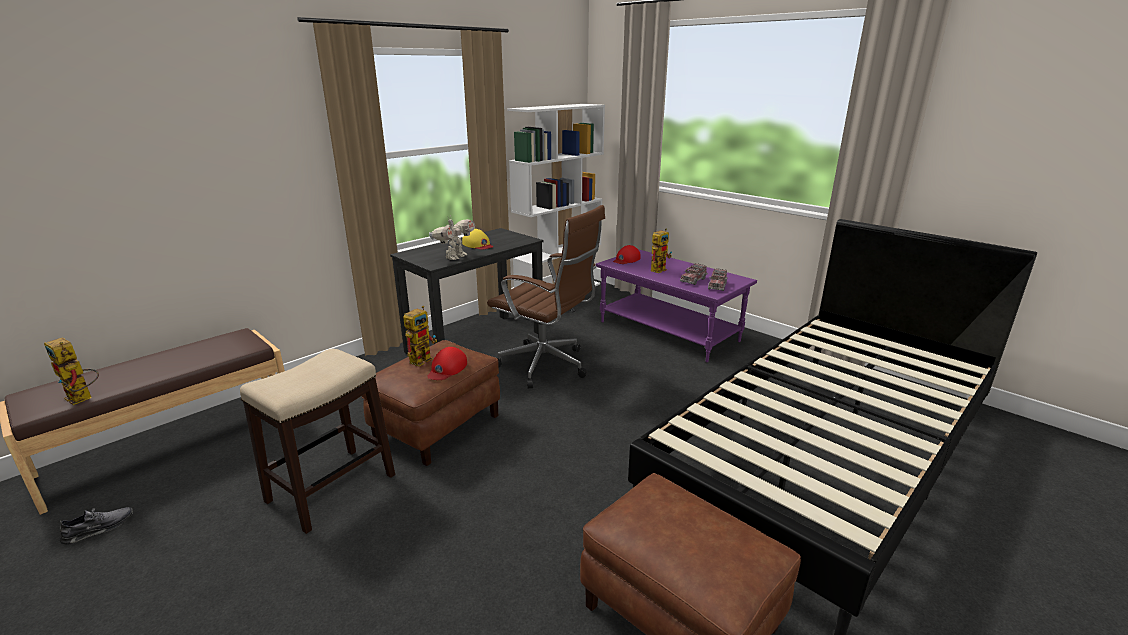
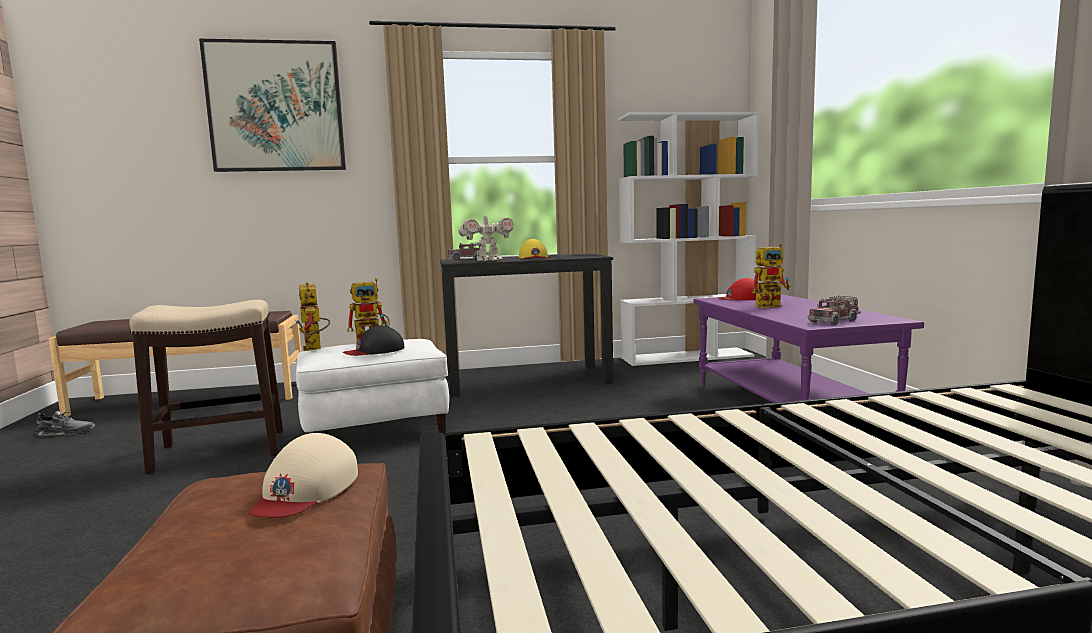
camera: 35 degrees right, 15 degrees down
toy robot [44,338,99,405] -> toy robot moved to [295,282,330,351]
brown ottoman [362,340,500,466] -> white ottoman [296,339,449,436]
red cap [427,347,467,380] -> black cap [343,325,405,356]
brown office chair [487,205,605,389] -> none
toy truck [680,263,708,285] -> toy truck moved to [447,243,488,260]
none -> picture [199,39,346,172]
none -> beige cap [249,433,358,517]

